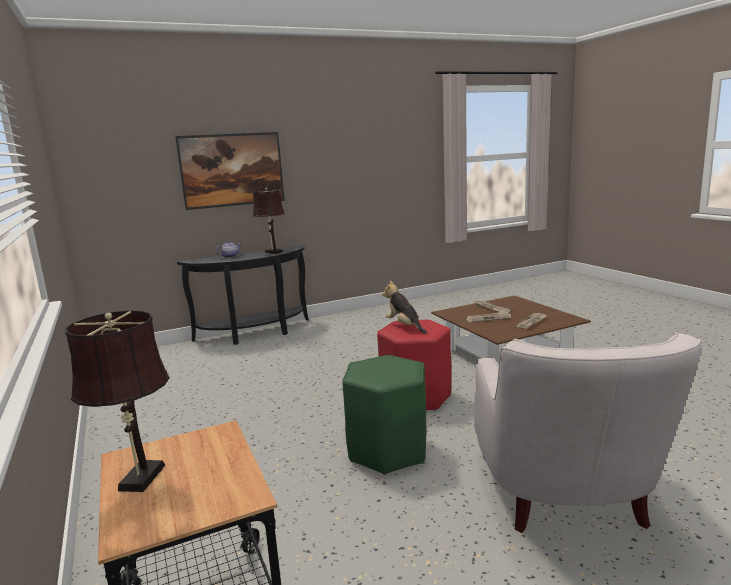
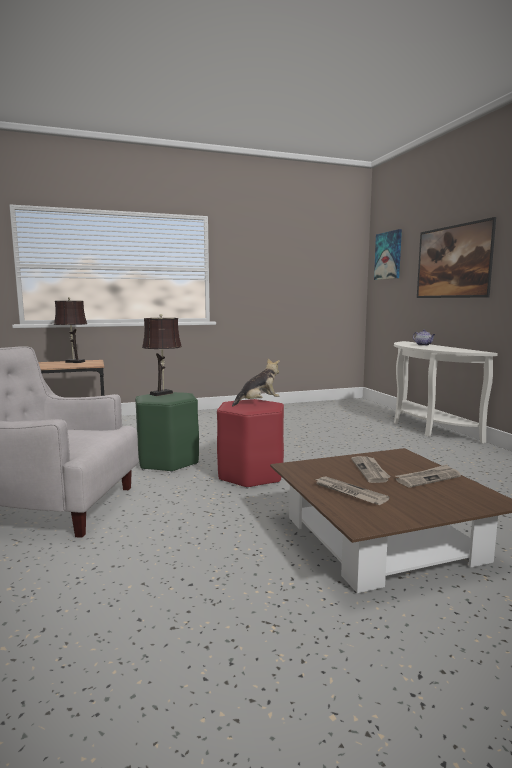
camera: 95 degrees right, 5 degrees down
black console table [177,245,309,345] -> white console table [394,341,498,444]
brown table lamp [253,188,285,254] -> brown table lamp moved to [142,314,182,396]
none -> picture [374,229,402,280]

